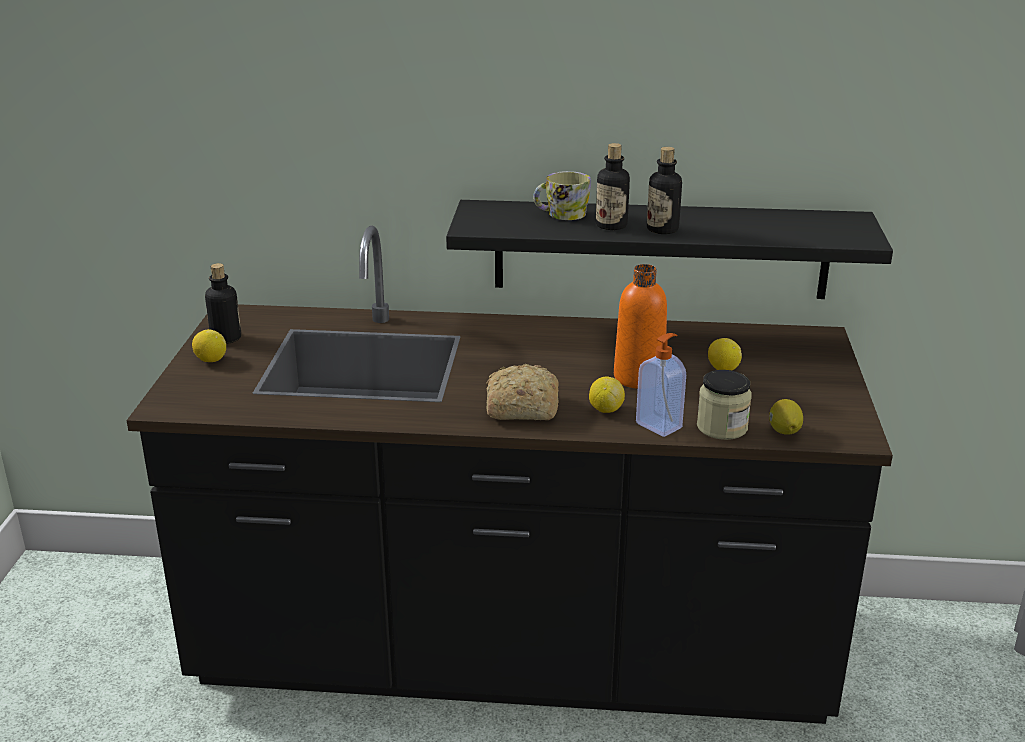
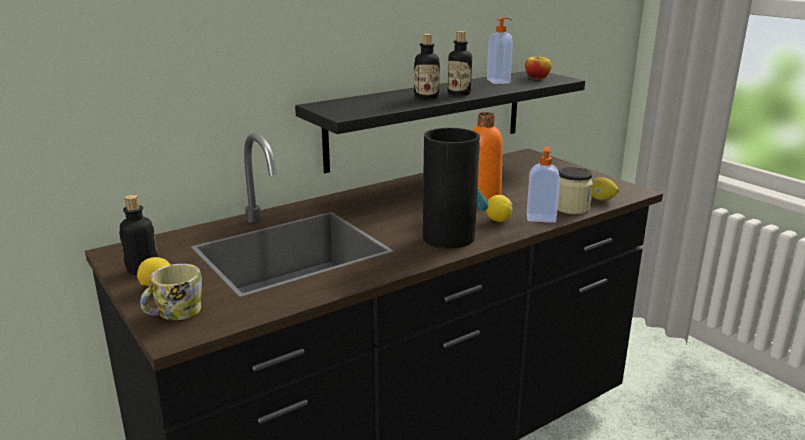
camera: 40 degrees left, 5 degrees down
bread [486,364,559,420] -> vase [423,128,488,248]
mug [533,171,591,220] -> mug moved to [140,264,202,320]
lemon [708,338,742,371] -> none
none -> soap dispenser [487,18,513,84]
none -> apple [525,57,552,80]

